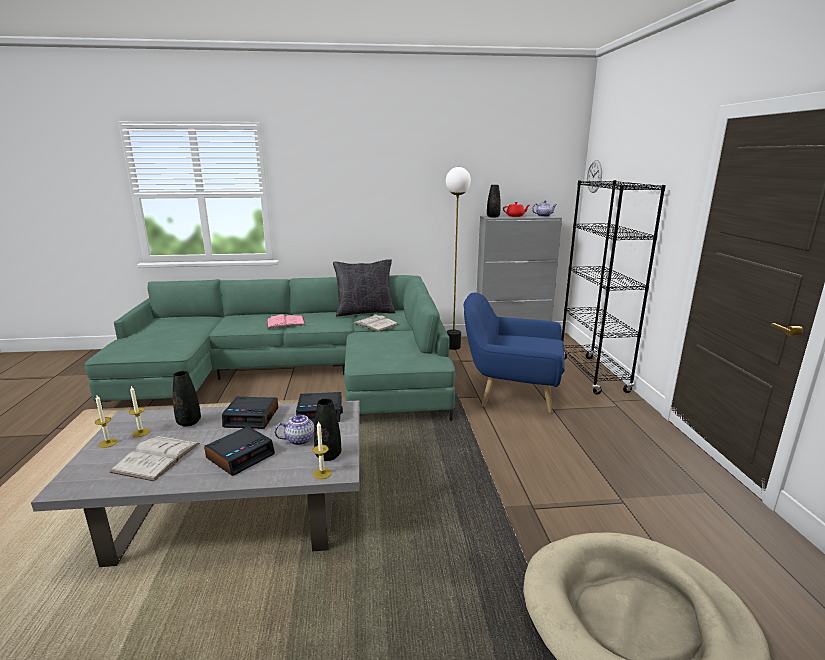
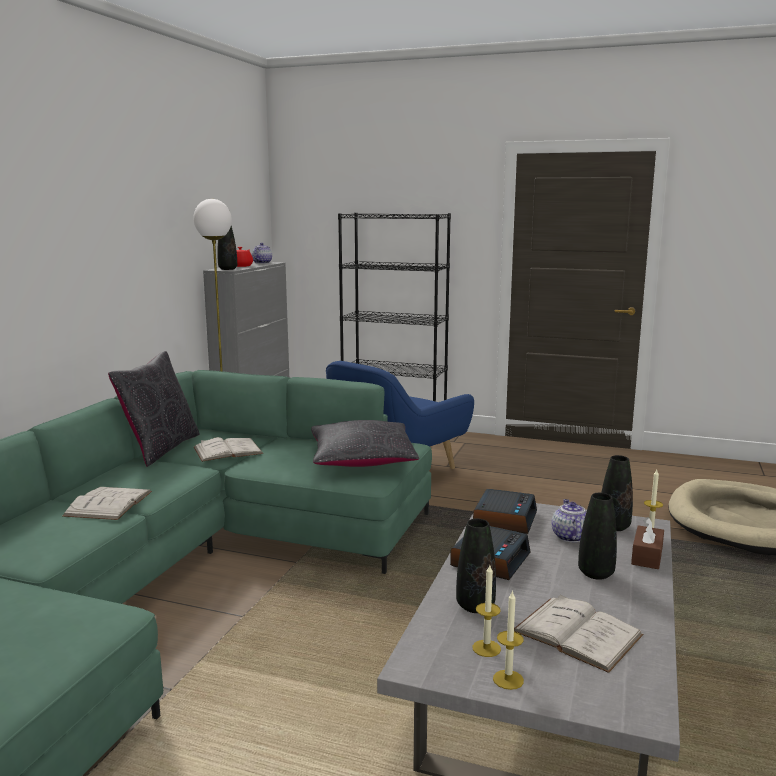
camera: 65 degrees left, 5 degrees down
alarm clock [204,426,275,476] -> black vase [578,493,617,580]
pink book [267,314,305,328] -> white book [62,487,152,520]
wall clock [587,160,602,193] -> none
none -> black pillow [311,420,419,467]
none -> brown tissue box [631,517,664,569]

